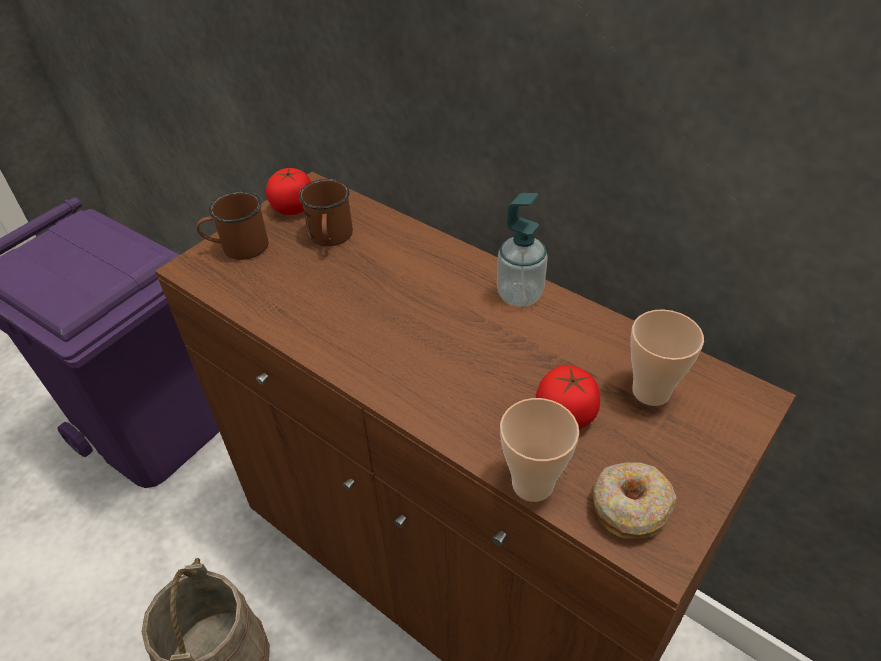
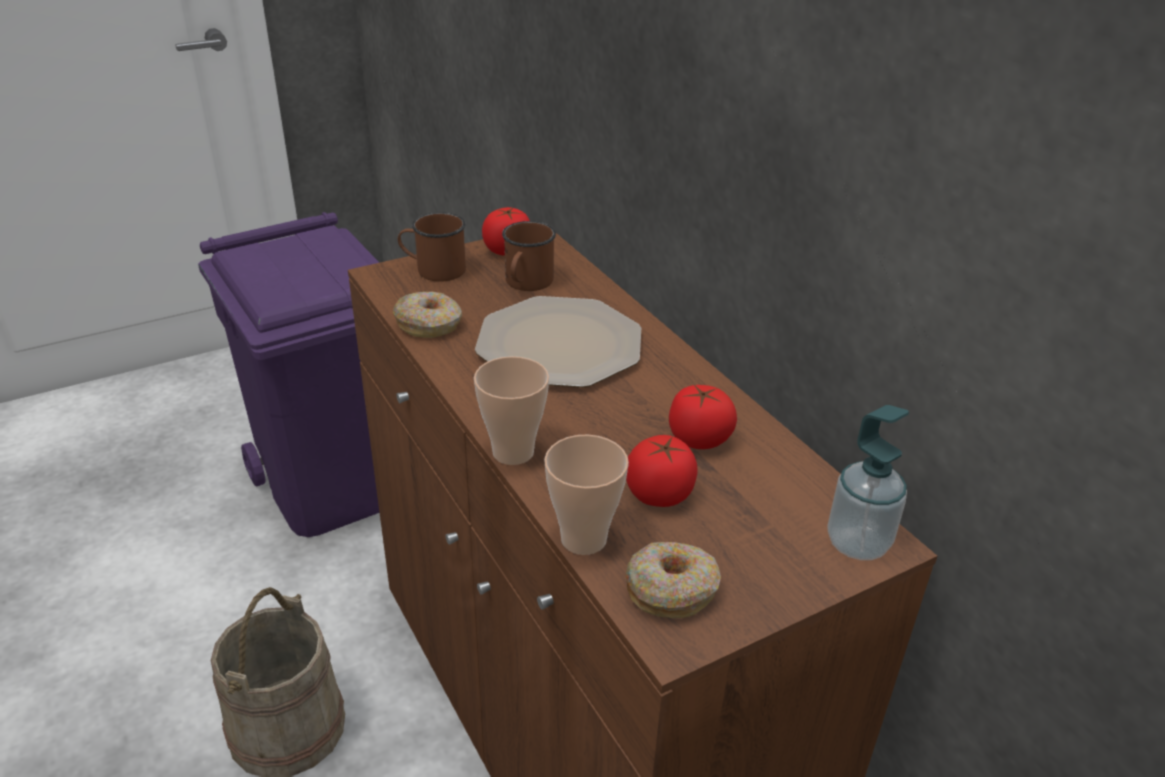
camera: 20 degrees right, 10 degrees down
soap dispenser [497,193,548,307] -> soap dispenser moved to [827,405,909,560]
cup [631,309,704,406] -> cup moved to [474,356,549,465]
none -> donut [393,292,462,338]
none -> plate [475,296,641,388]
none -> tomato [669,385,737,449]

